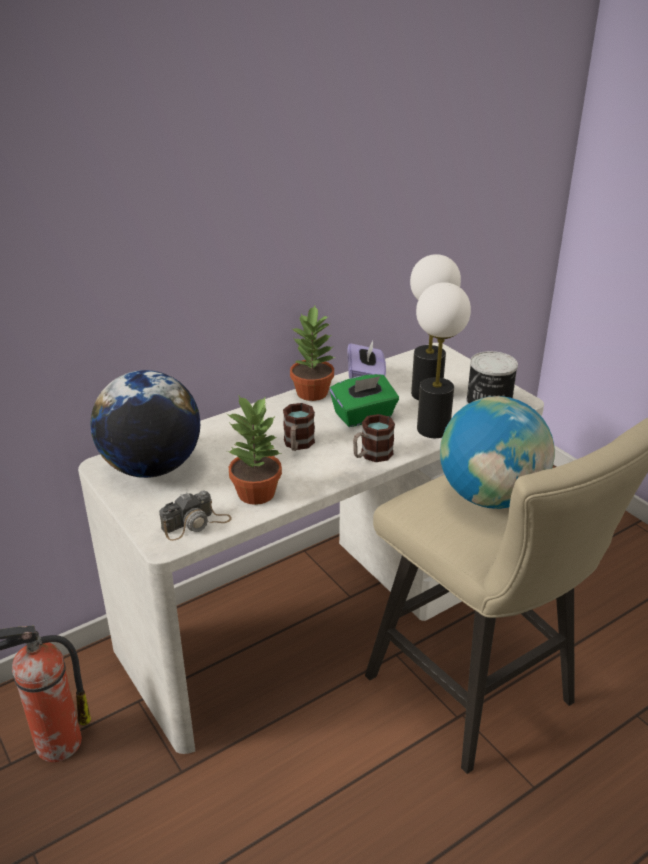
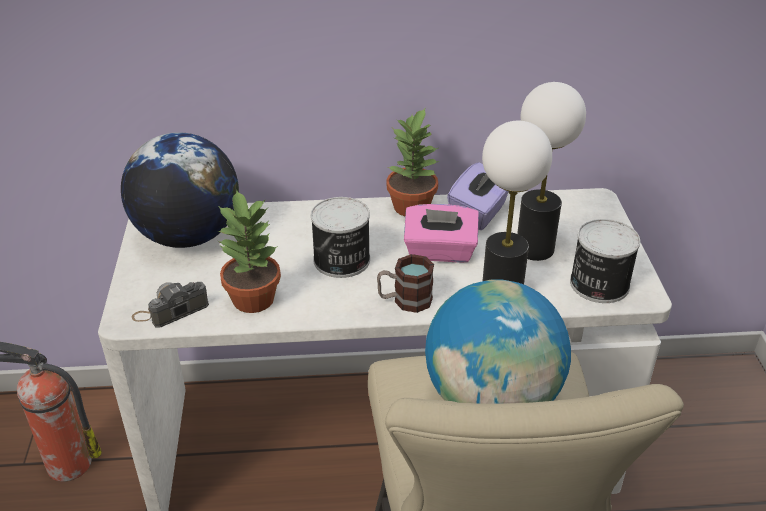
camera: 30 degrees right, 5 degrees up
camera [159,491,232,541] -> camera turned 150 degrees clockwise [132,282,209,328]
mug [283,403,315,451] -> can [311,197,370,278]
green tissue box [330,374,399,427] -> pink tissue box [404,204,479,263]

